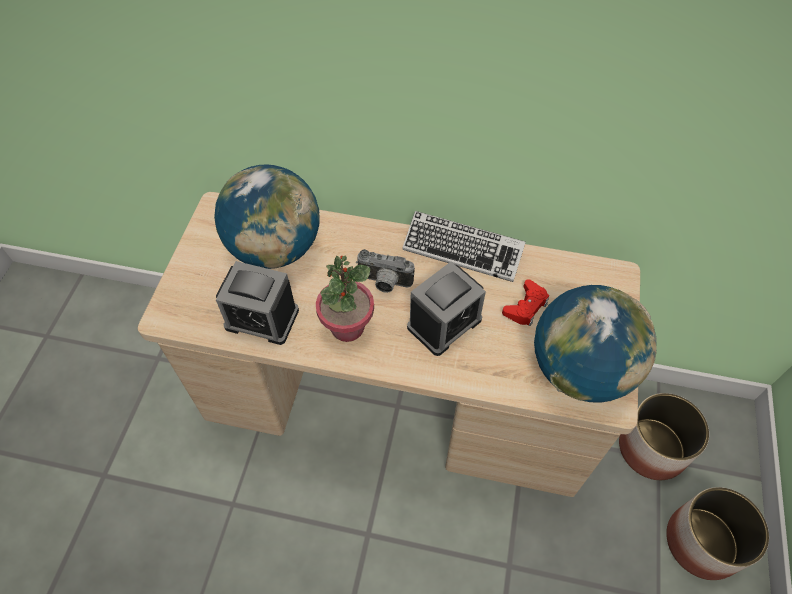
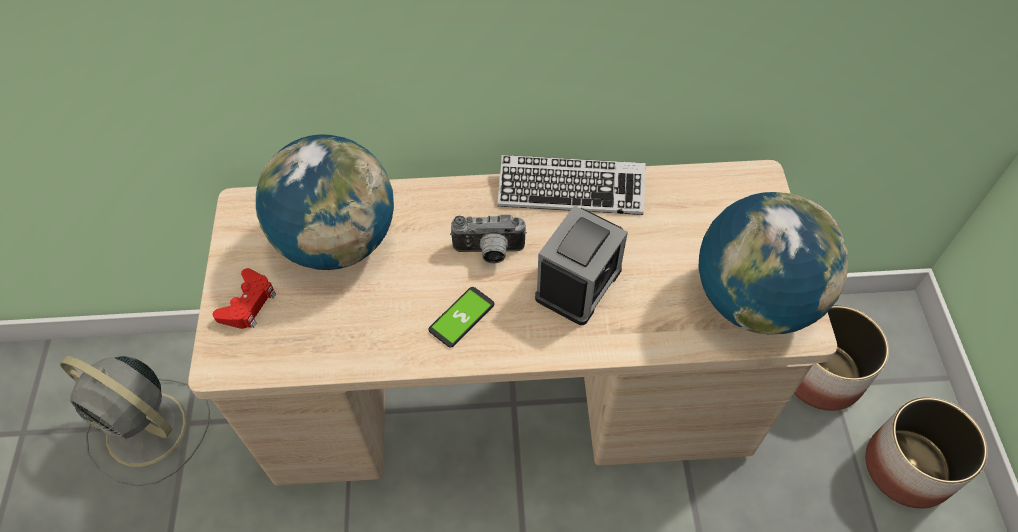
camera: 15 degrees left, 0 degrees up
alarm clock [216,261,299,345] -> none
potted plant [316,255,374,342] -> phone [428,287,495,348]
red game controller [502,279,549,326] -> red game controller moved to [213,268,276,329]
none -> grey fan [60,356,210,486]

